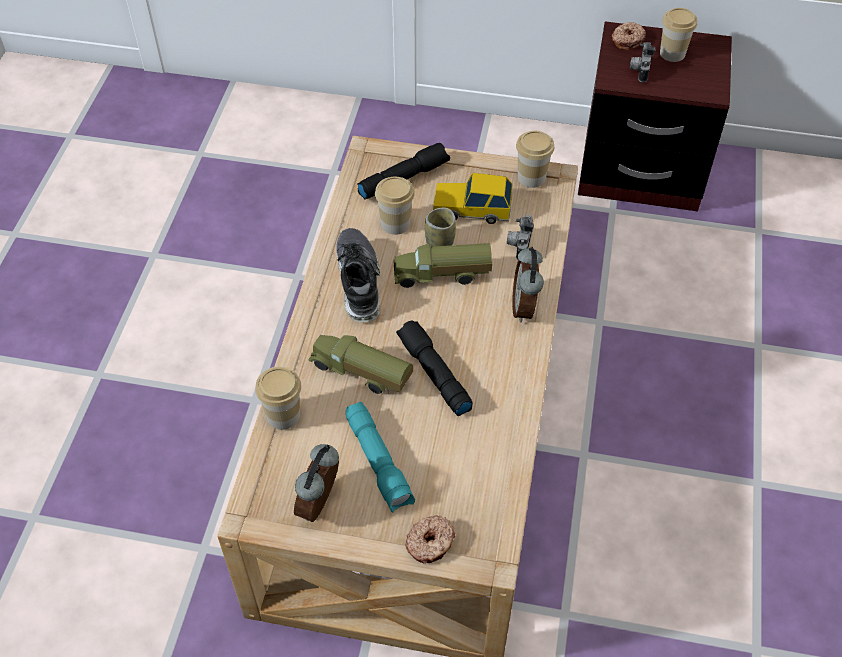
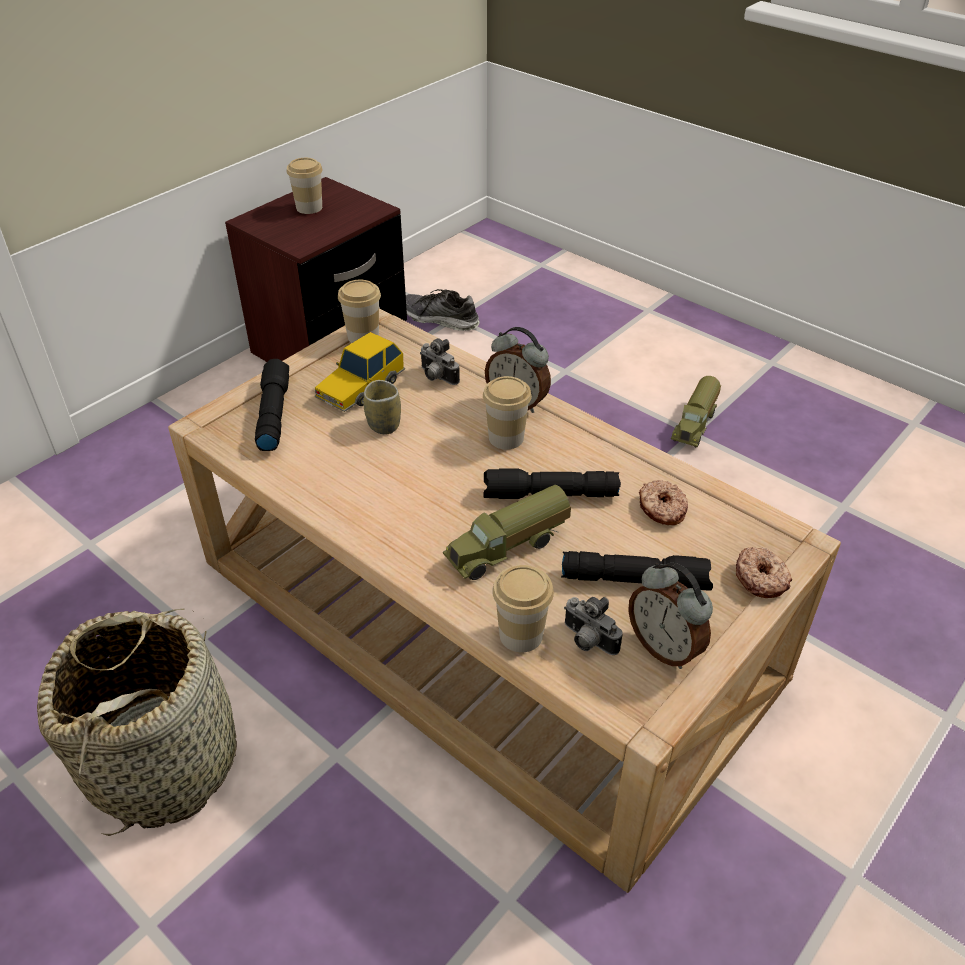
camera: 60 degrees left, 10 degrees down
shoe [336,228,380,322] -> shoe moved to [406,289,480,331]
turquoise flashlight [346,402,415,513] -> black flashlight [561,551,713,591]
cup [375,177,415,235] -> cup moved to [483,376,532,450]
toy truck [393,243,492,288] -> toy truck moved to [671,376,721,447]
donut [612,22,646,50] -> donut moved to [639,480,688,525]
camera [630,42,655,82] -> camera moved to [564,597,623,655]
none -> basket [37,609,237,836]

